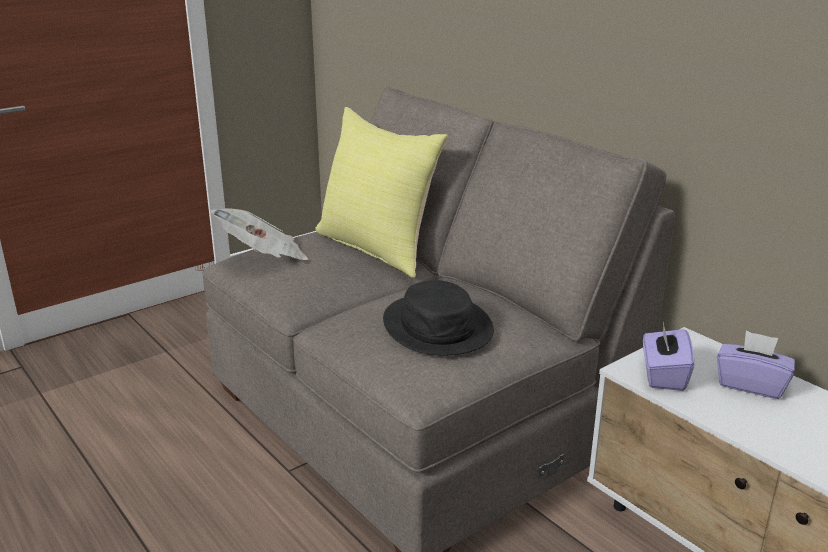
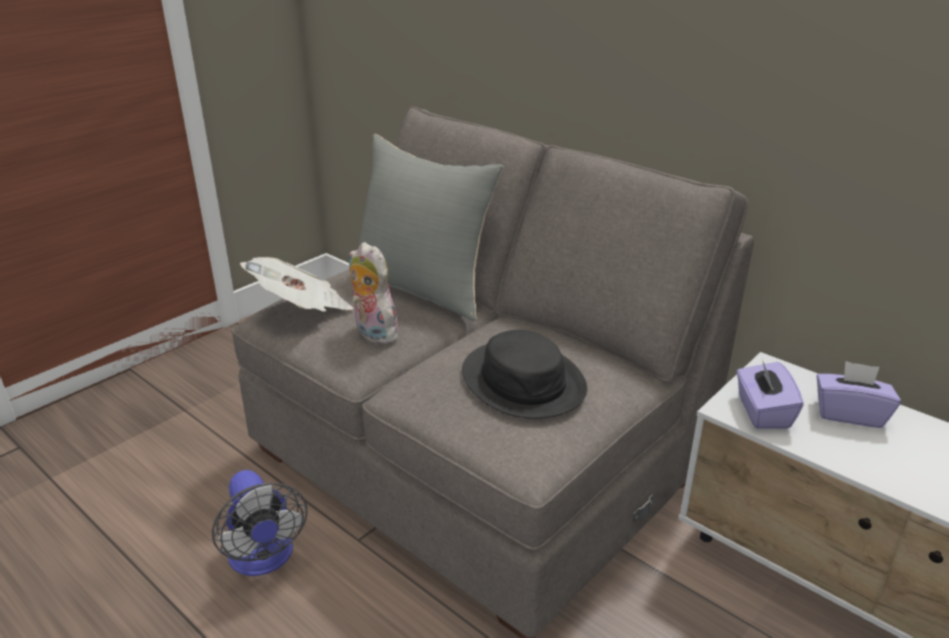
camera: 10 degrees left, 5 degrees up
yellow pillow [315,107,448,278] -> grey pillow [349,134,504,321]
none -> fan [212,470,307,576]
none -> plush toy [349,242,398,345]

